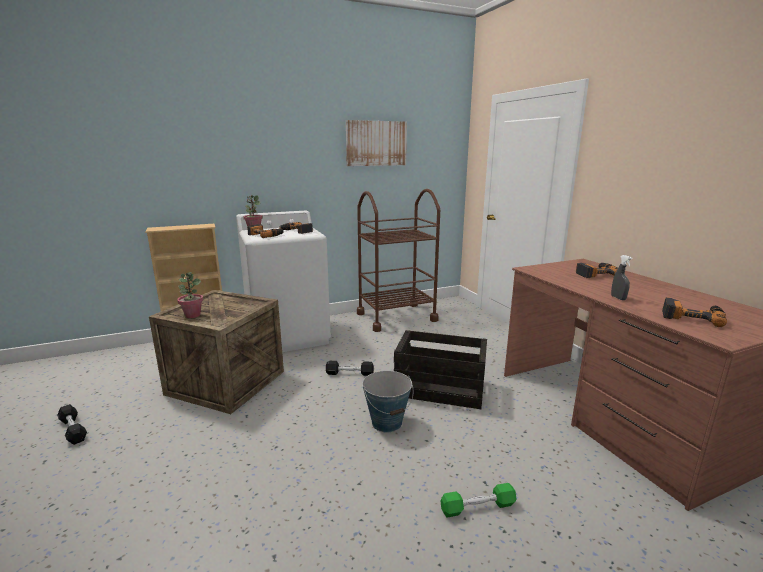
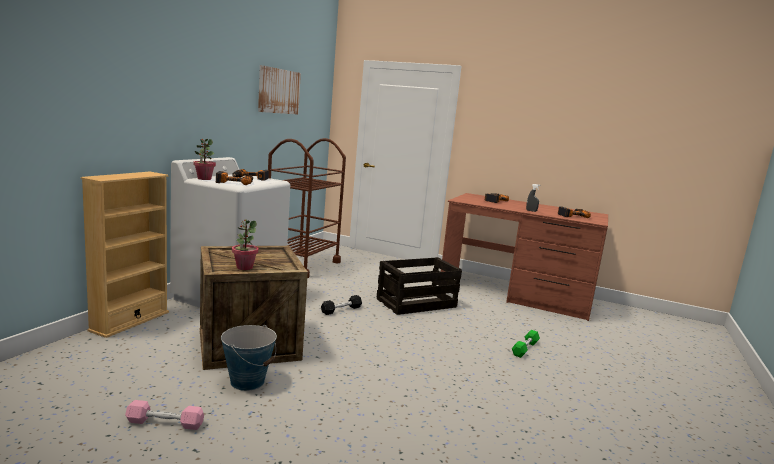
camera: 45 degrees left, 5 degrees down
black dumbbell [57,404,87,445] -> pink dumbbell [125,400,204,430]
bucket [362,371,414,432] -> bucket moved to [221,325,277,391]

